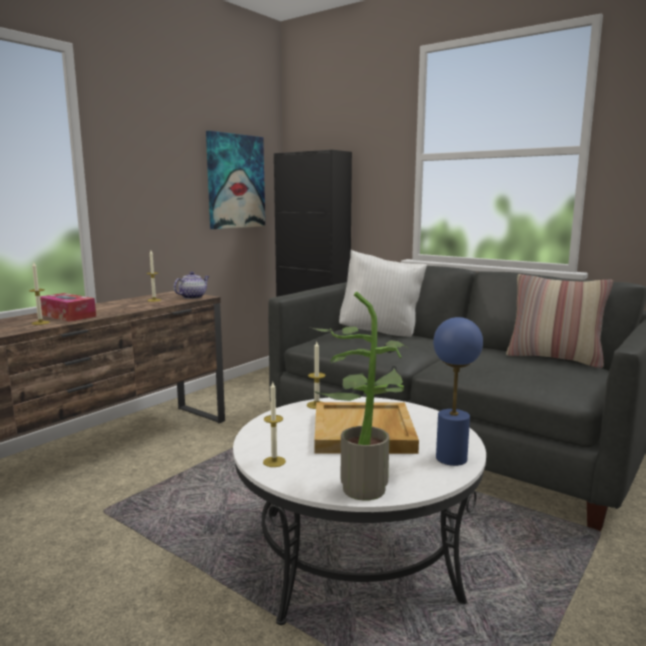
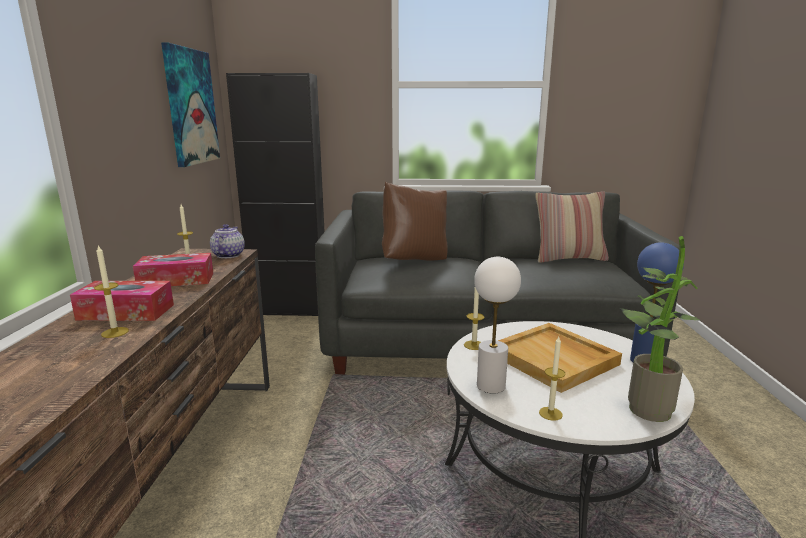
camera: 35 degrees left, 5 degrees up
white pillow [339,250,427,337] -> brown pillow [382,182,448,260]
none -> tissue box [133,253,213,286]
none -> white table lamp [474,257,521,394]

